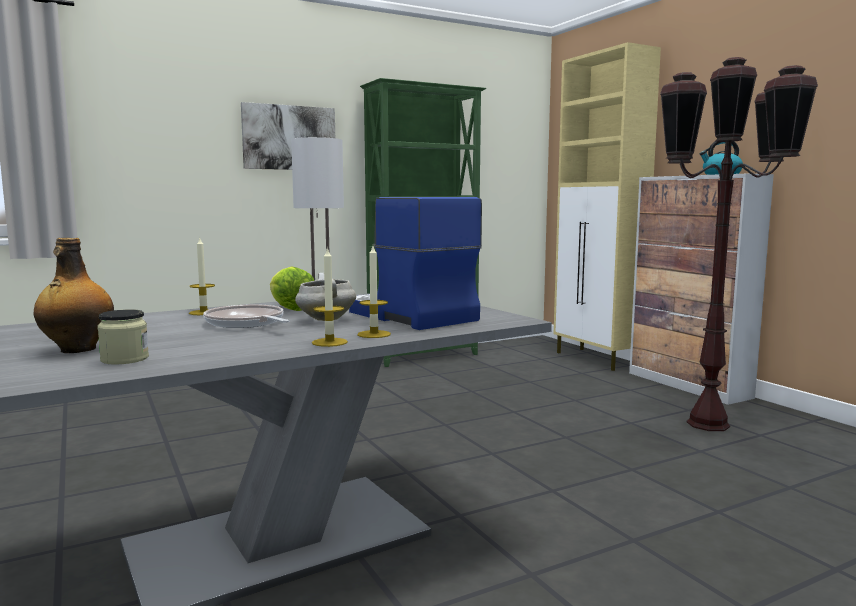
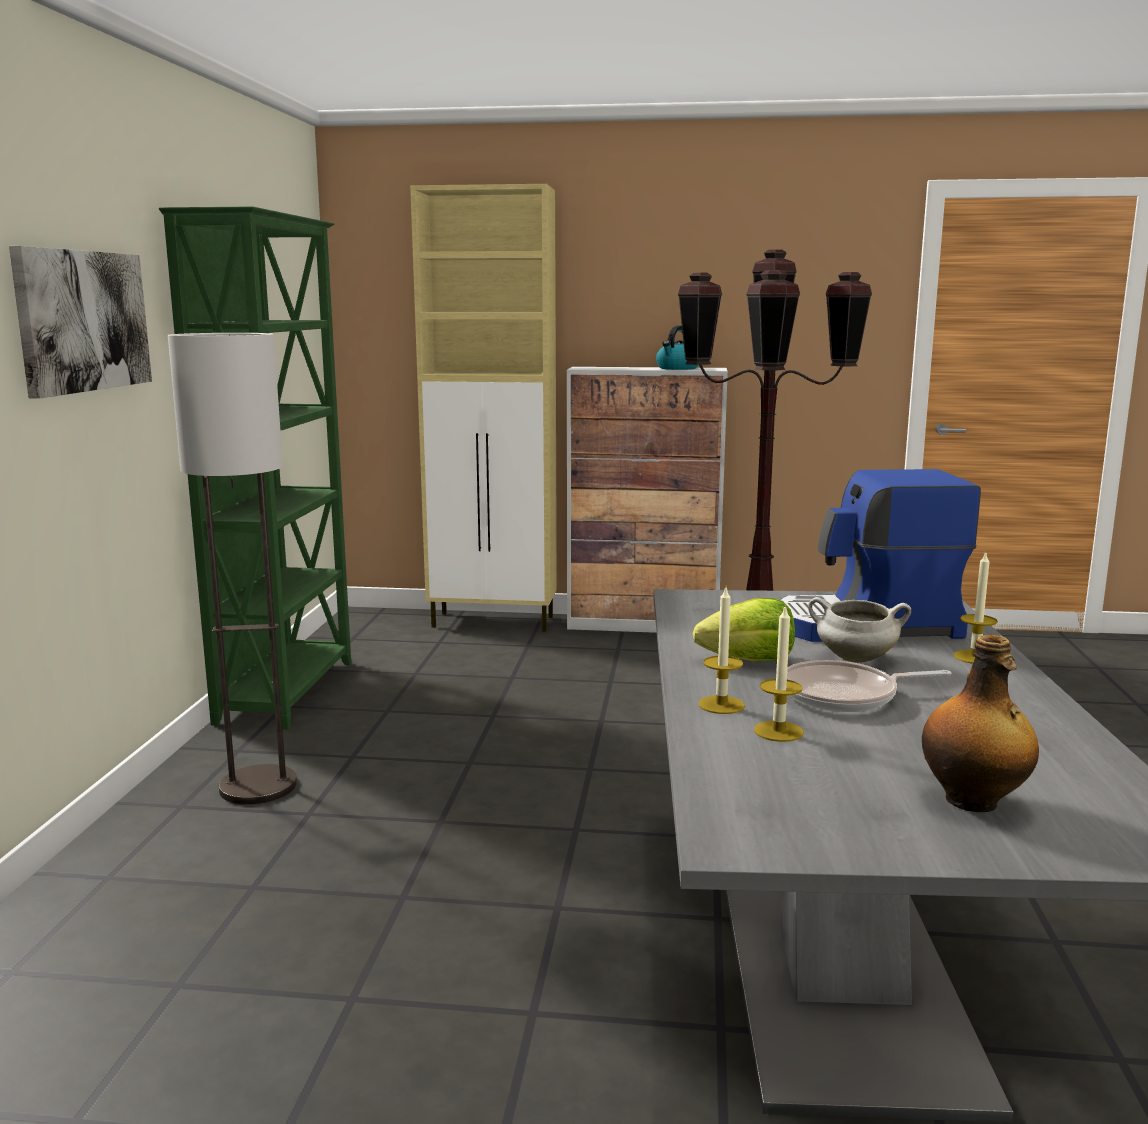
camera: 55 degrees left, 5 degrees up
jar [97,309,149,365] -> none
candle [312,247,348,347] -> candle moved to [754,605,804,742]

